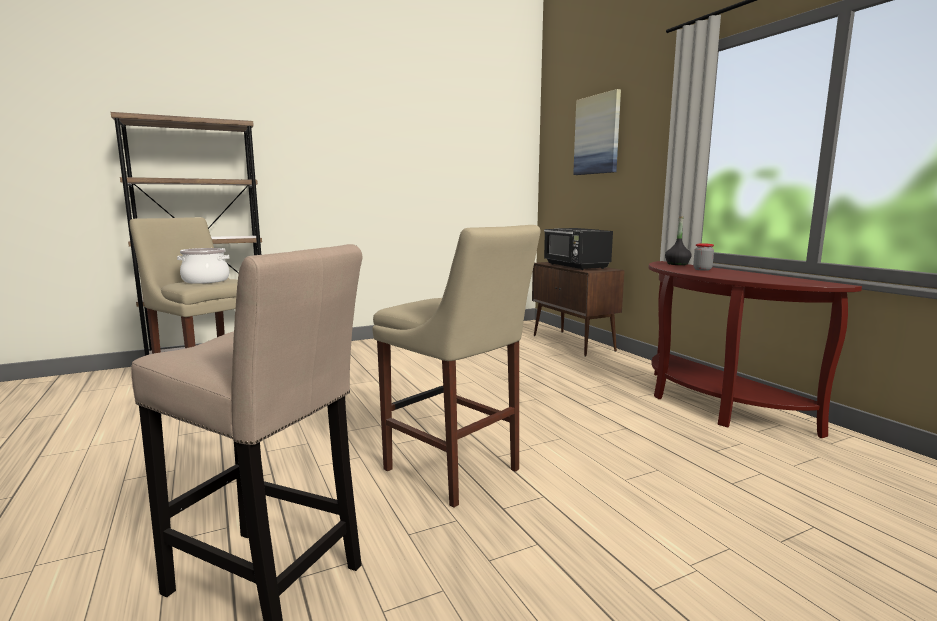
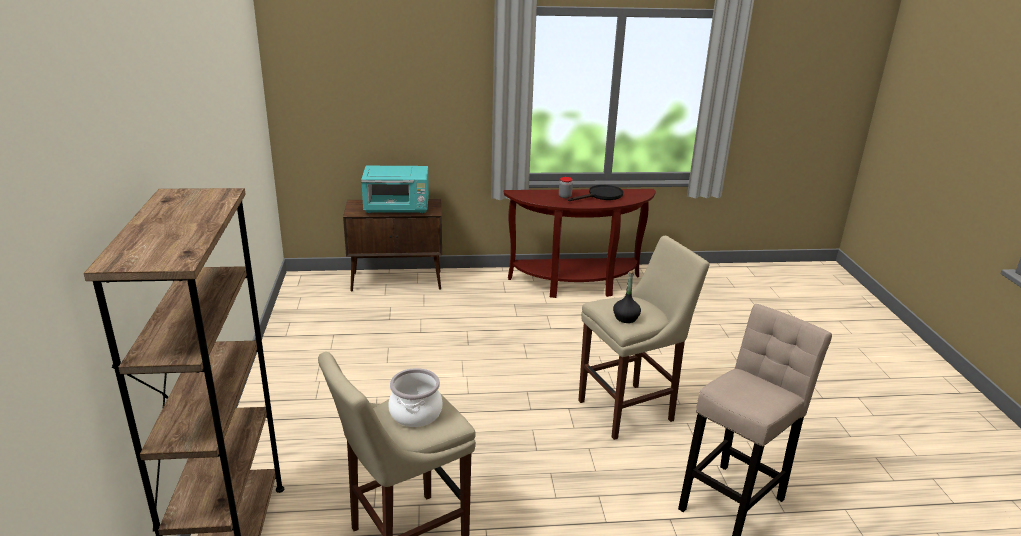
camera: 70 degrees left, 15 degrees up
black microwave [544,228,613,270] -> turquoise microwave [361,166,429,213]
picture [573,89,621,175] -> none
black bottle [665,216,692,265] -> black bottle moved to [613,271,641,323]
none -> black frying pan [568,185,623,201]

